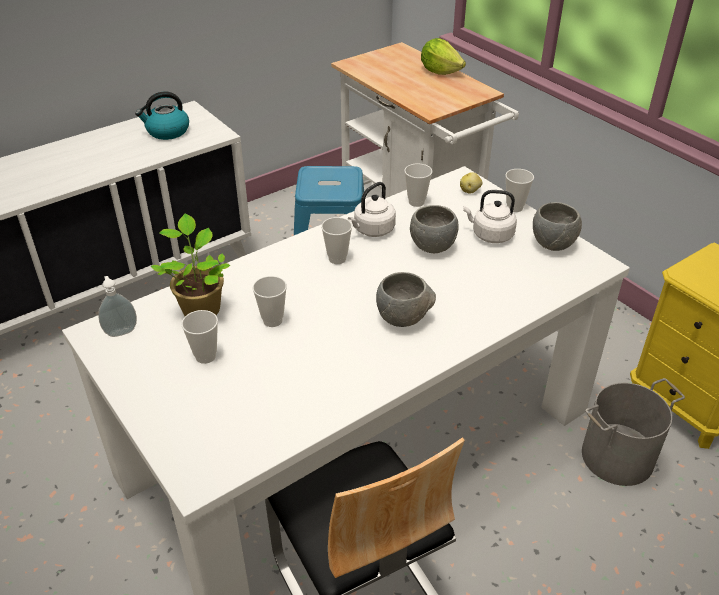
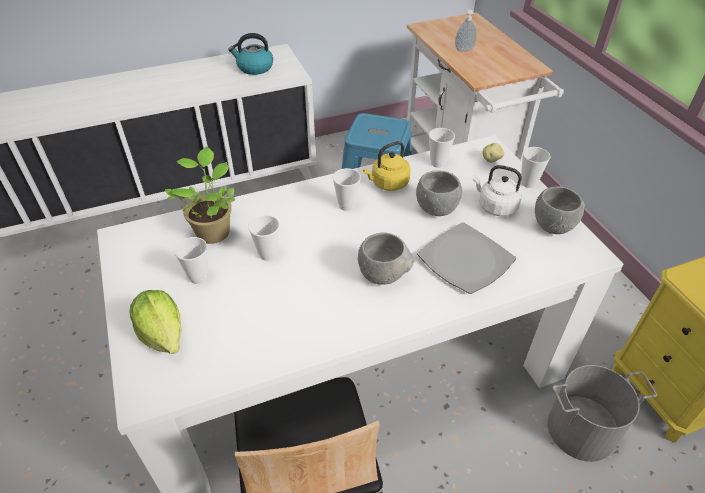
camera: 15 degrees right, 5 degrees up
soap dispenser [98,276,137,337] -> soap dispenser moved to [455,9,477,52]
white kettle [348,182,396,237] -> yellow kettle [363,141,411,191]
lettuce [421,38,466,75] -> lettuce moved to [129,290,181,354]
none -> plate [417,222,516,294]

